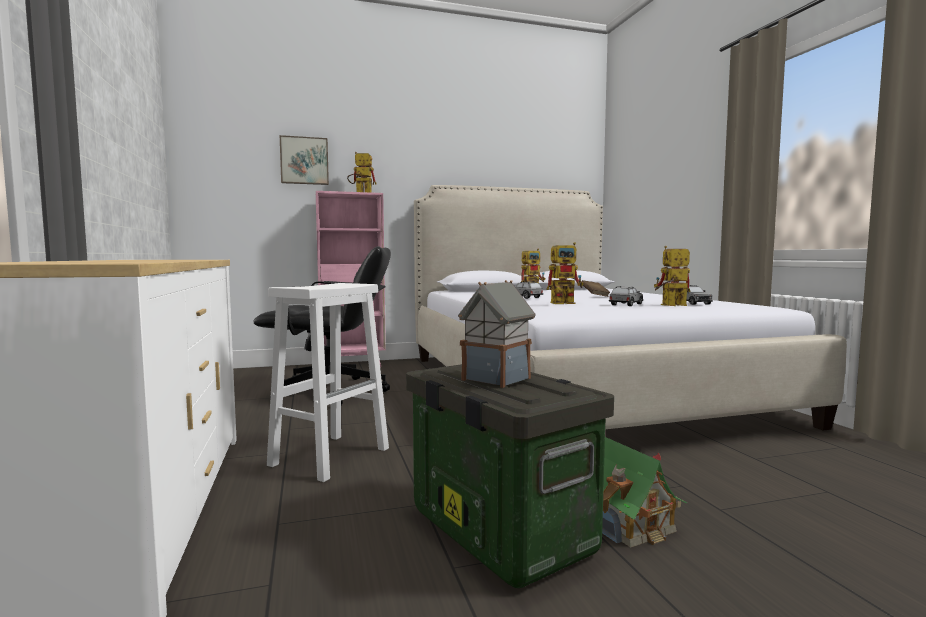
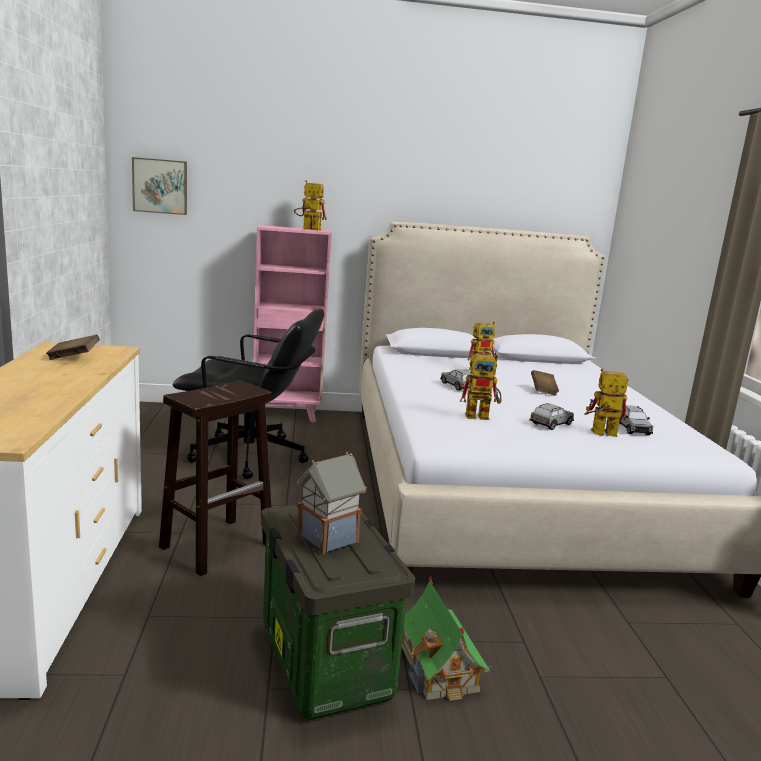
camera: 10 degrees right, 10 degrees up
white stool [267,283,389,482] -> brown stool [159,380,272,576]
picture [280,135,329,185] -> picture moved to [132,157,187,215]
none -> brown book [46,335,99,360]

